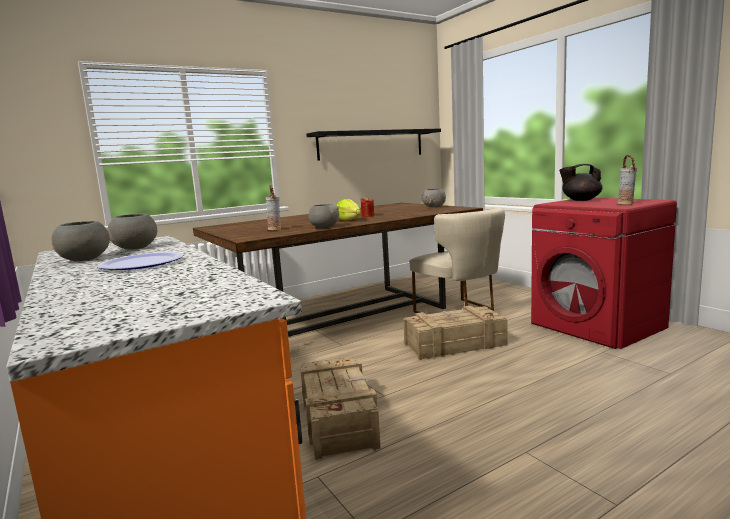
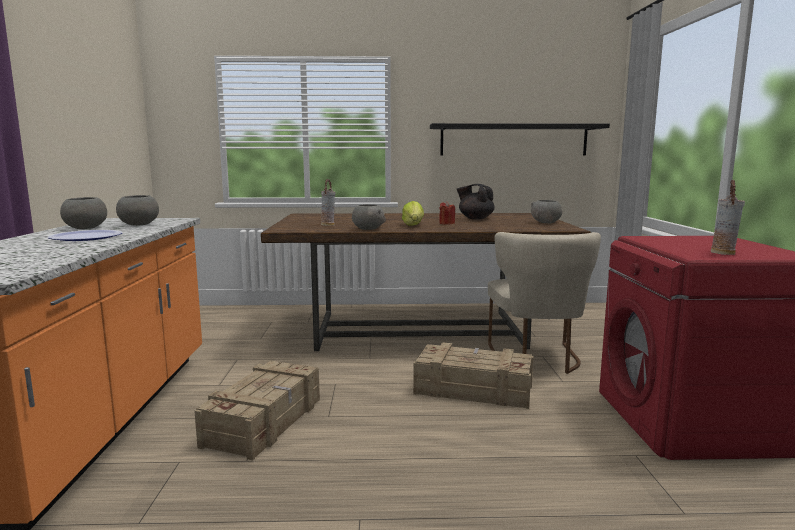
camera: 30 degrees right, 0 degrees up
black teapot [559,164,603,201] -> black teapot moved to [457,184,495,220]

